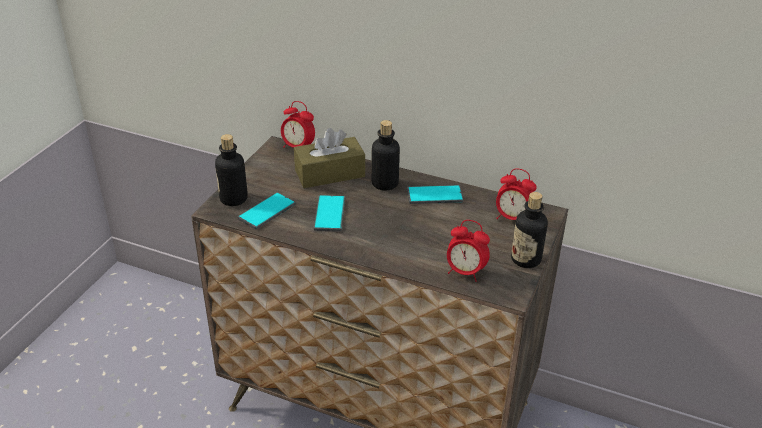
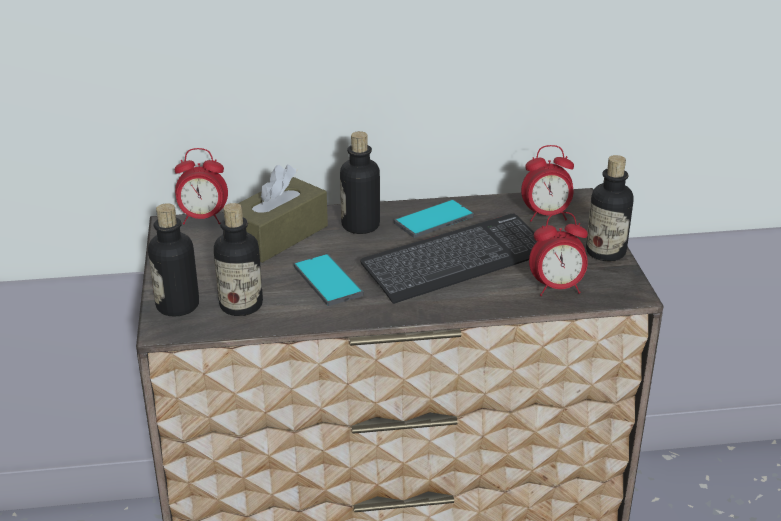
camera: 30 degrees left, 5 degrees down
phone [237,192,296,230] -> bottle [214,203,263,316]
none -> keyboard [360,214,537,304]

